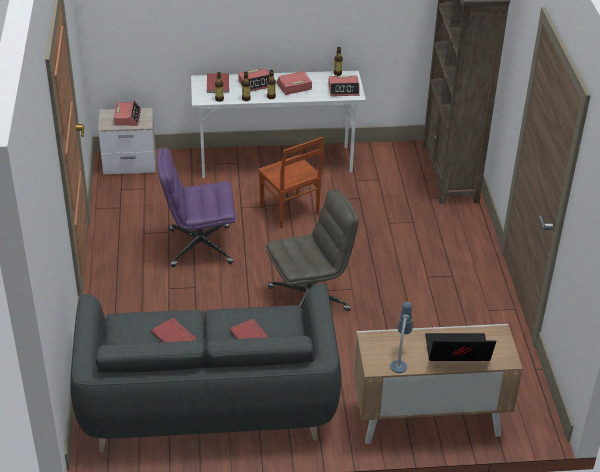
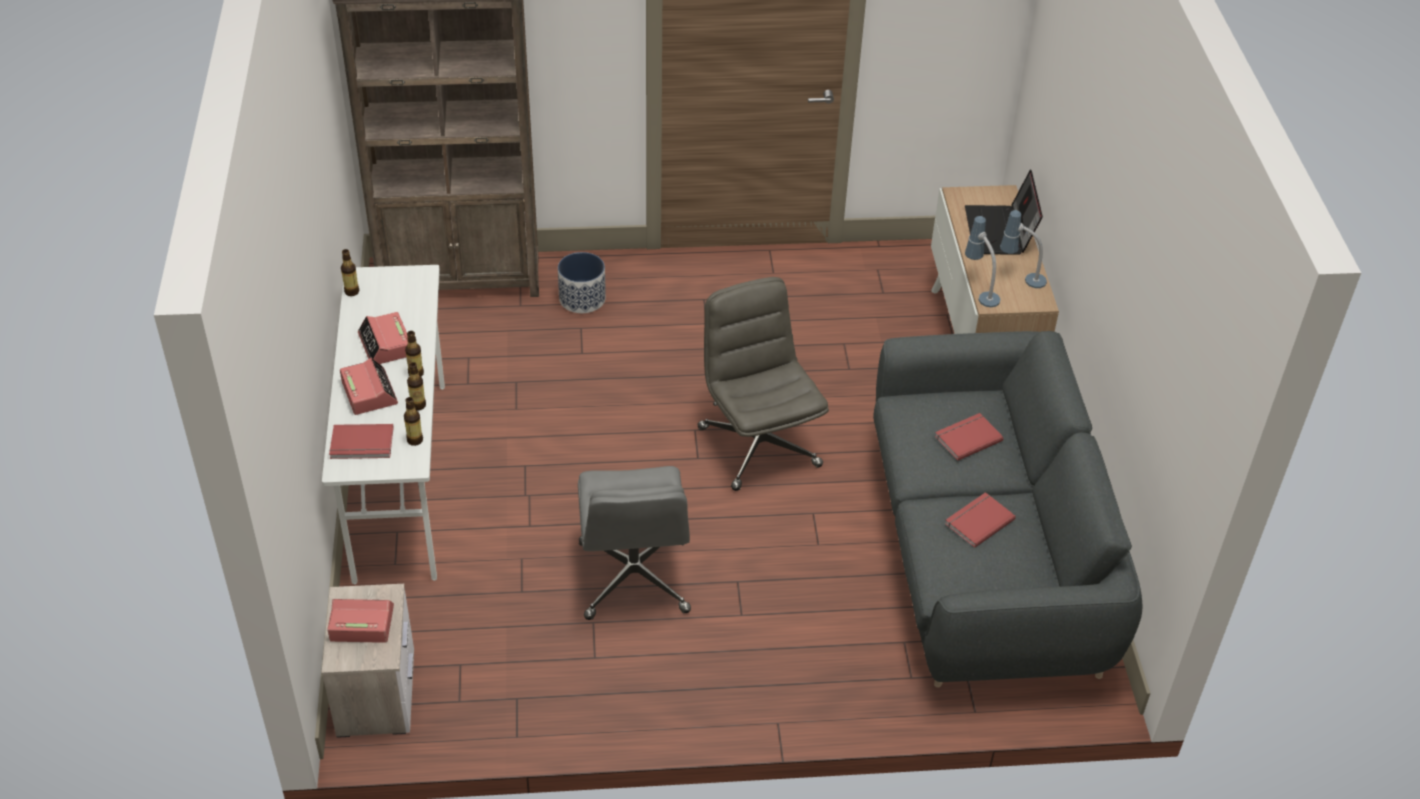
camera: 90 degrees left, 5 degrees up
purple office chair [157,148,236,267] -> grey office chair [578,466,691,620]
brown chair [258,137,324,228] -> none
alarm clock [328,76,360,96] -> none
none -> planter [558,252,606,313]
none -> table lamp [965,216,1000,307]

